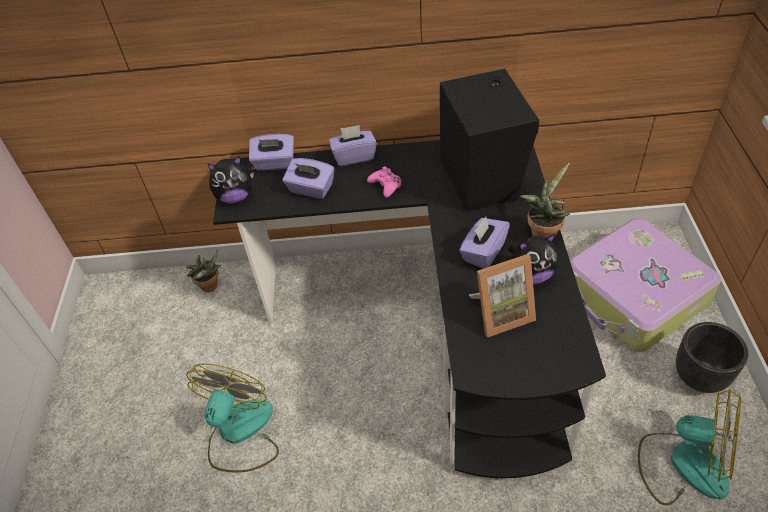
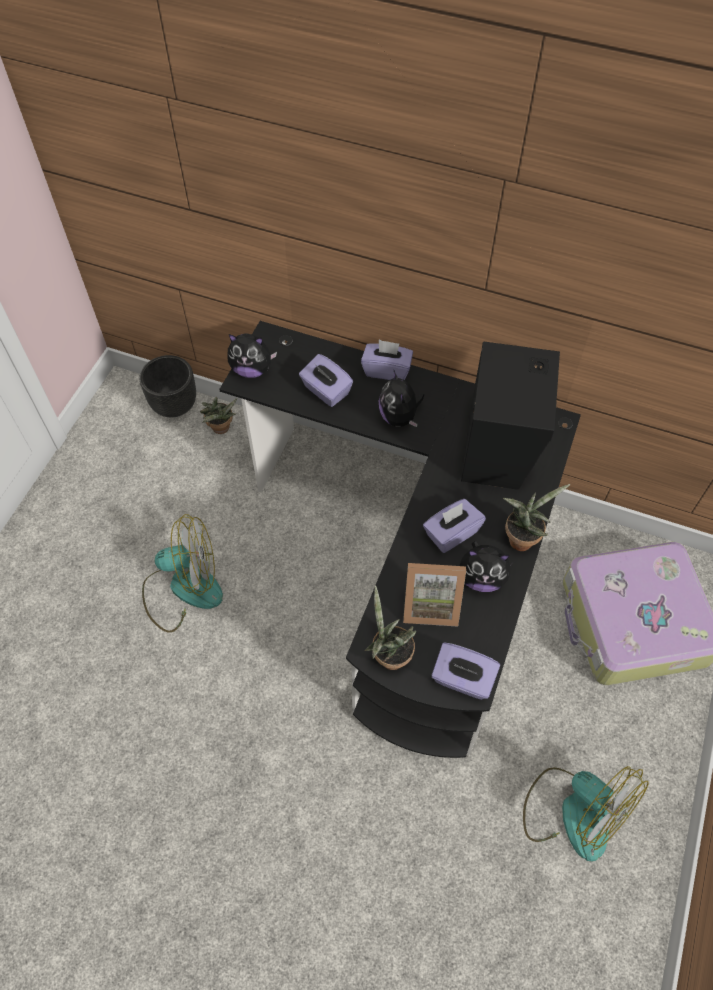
camera: 20 degrees right, 10 degrees up
fan [186,363,279,472] -> fan turned 45 degrees clockwise [142,514,223,633]
purple tissue box [249,134,294,171] -> purple tissue box moved to [432,642,500,700]
pink game controller [367,166,402,198] -> plush toy [379,369,424,427]
black planter [676,322,748,393] -> black planter moved to [139,355,196,417]
none -> potted plant [364,585,416,670]

